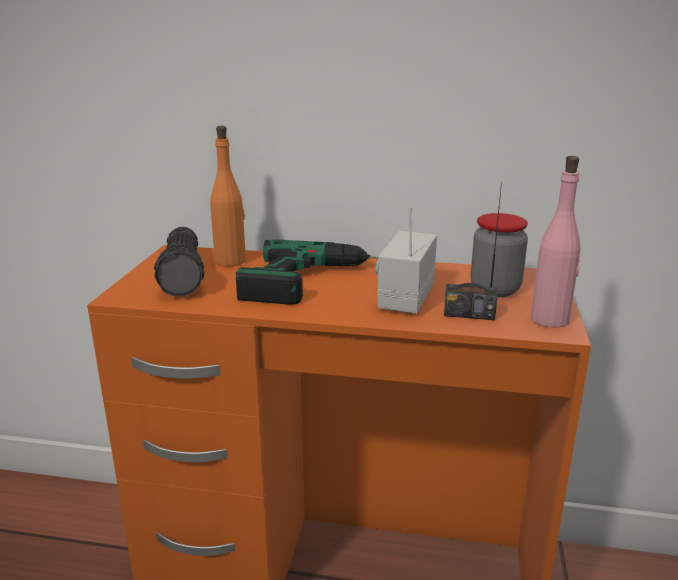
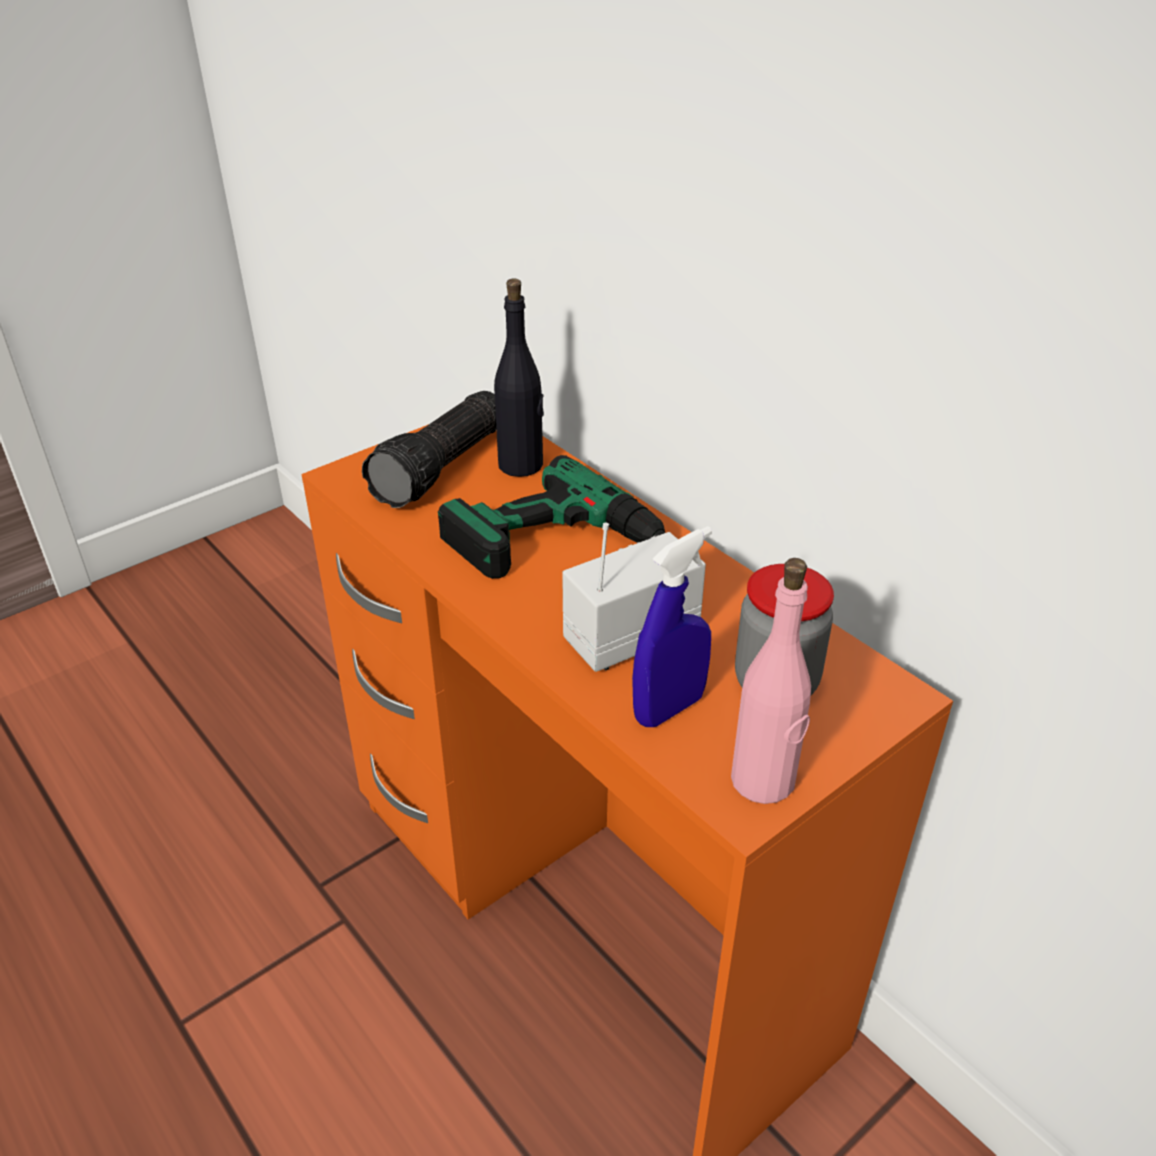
camera: 40 degrees right, 15 degrees up
orange bottle [210,126,246,266] -> black bottle [494,278,544,477]
radio [444,182,502,320] -> blue spray bottle [632,526,712,727]

